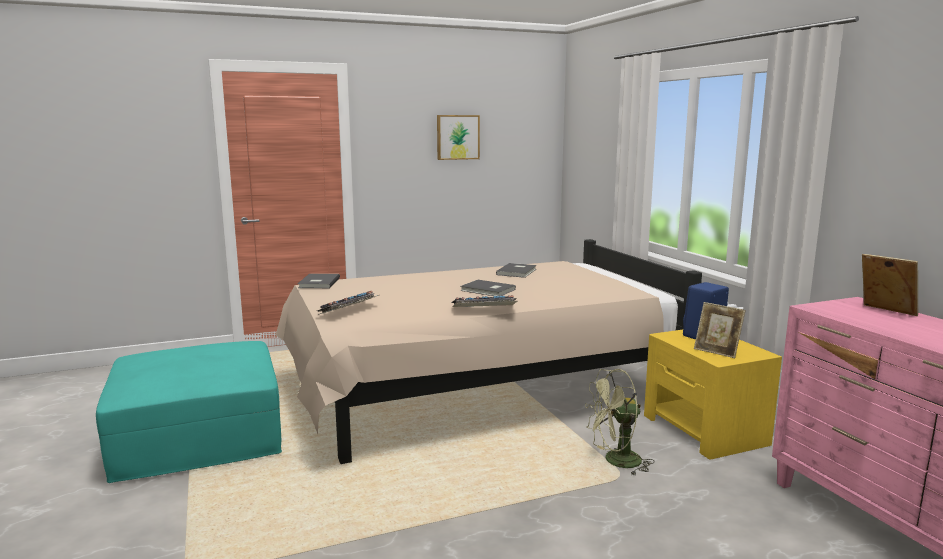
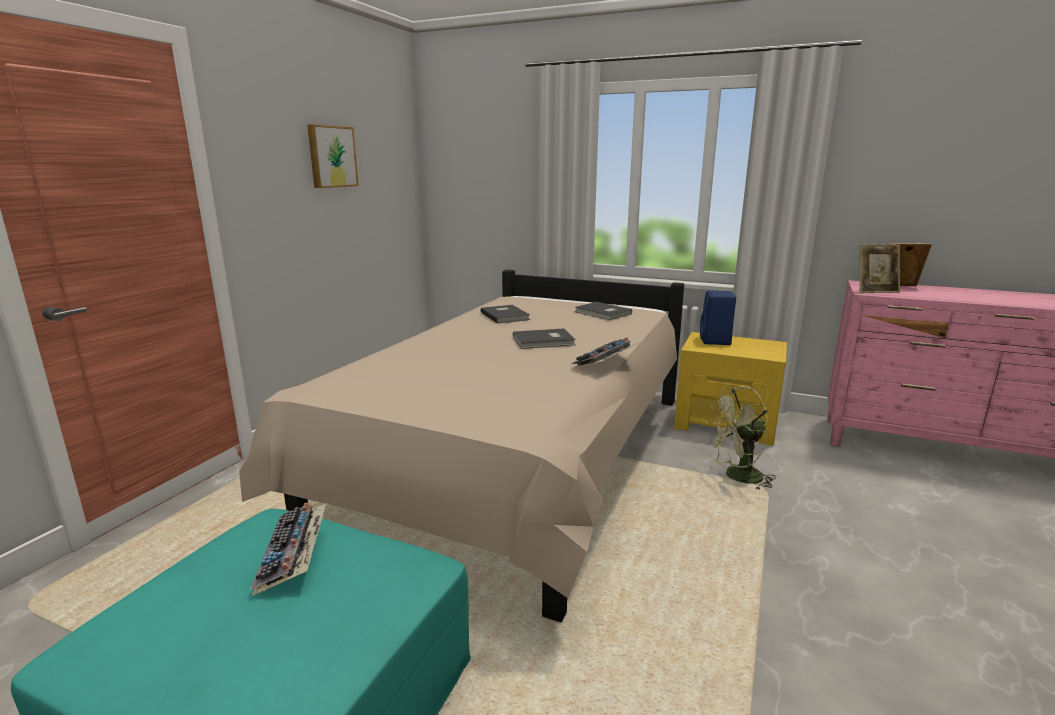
camera: 45 degrees left, 5 degrees up
grey book [298,274,340,288] -> grey book moved to [575,302,632,320]
keyboard [317,291,379,315] -> keyboard moved to [250,503,327,596]
green fan [585,369,655,476] -> green fan turned 45 degrees clockwise [706,386,776,490]
picture frame [694,302,746,358] -> picture frame moved to [860,244,900,293]

